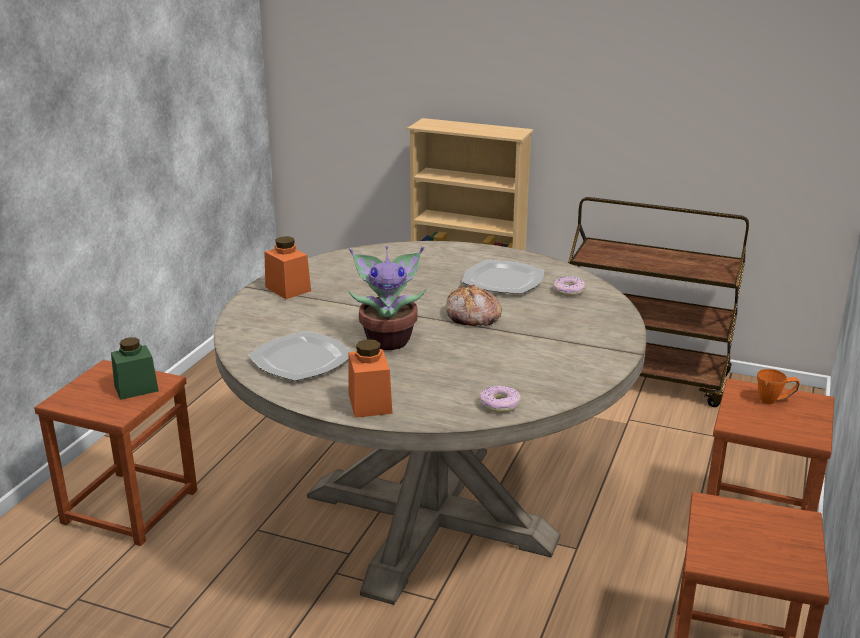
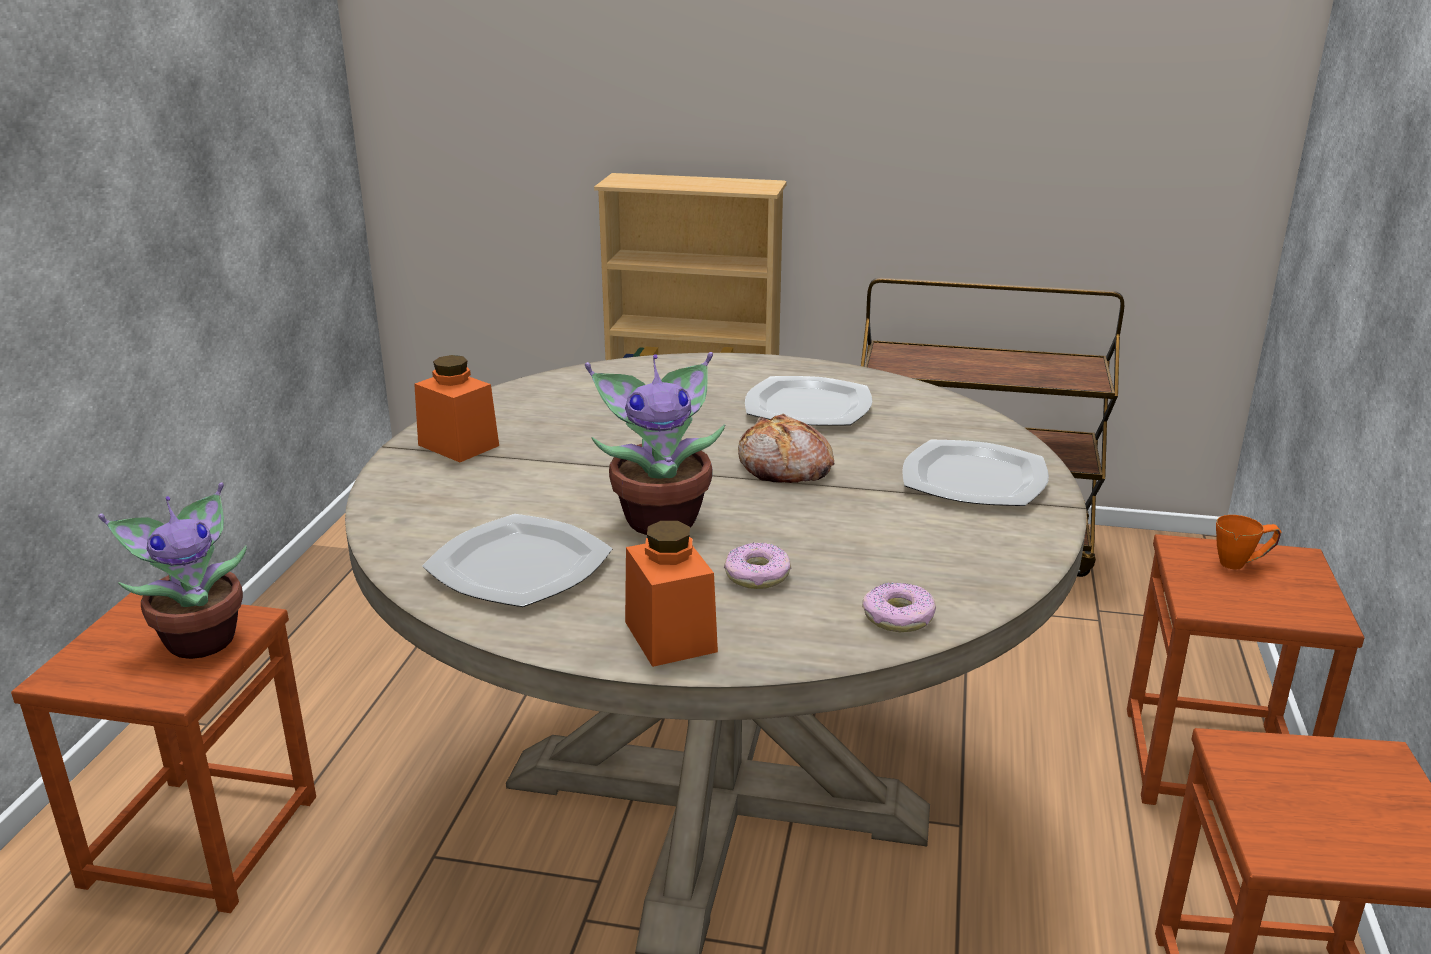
camera: 10 degrees left, 0 degrees up
green jar [111,337,159,400] -> potted plant [98,483,247,659]
donut [553,276,585,296] -> donut moved to [724,543,792,589]
none -> plate [902,440,1049,506]

